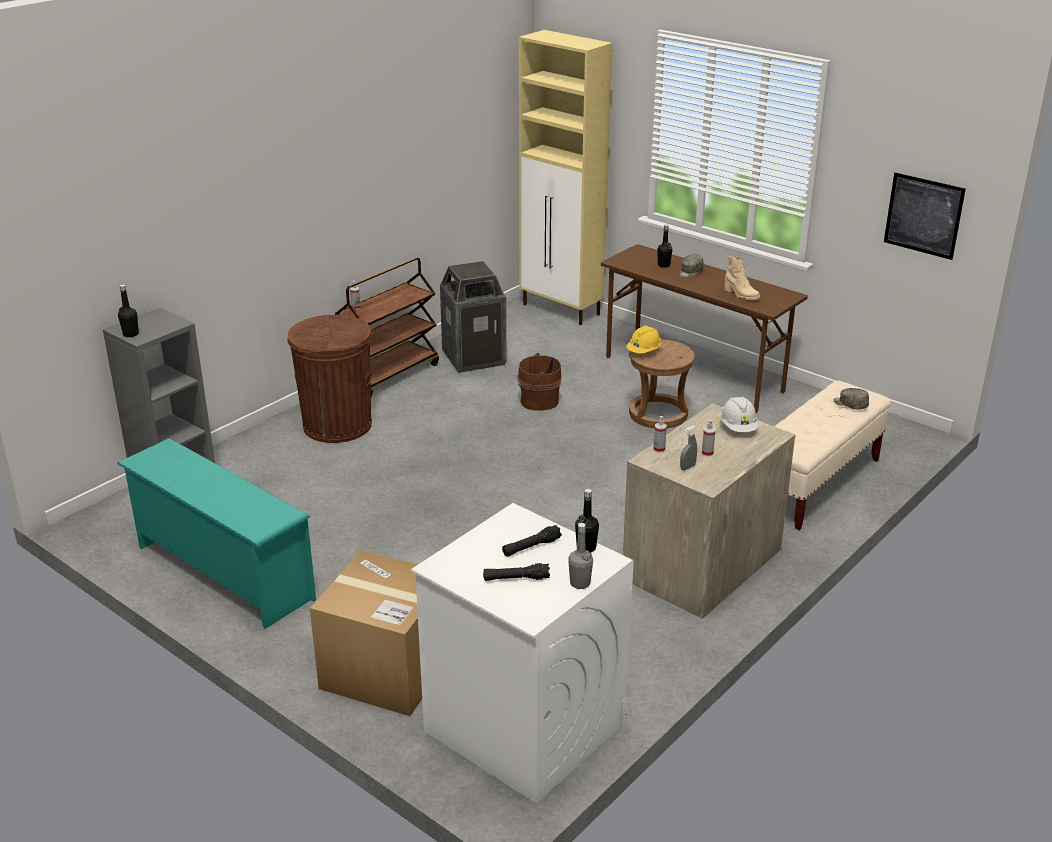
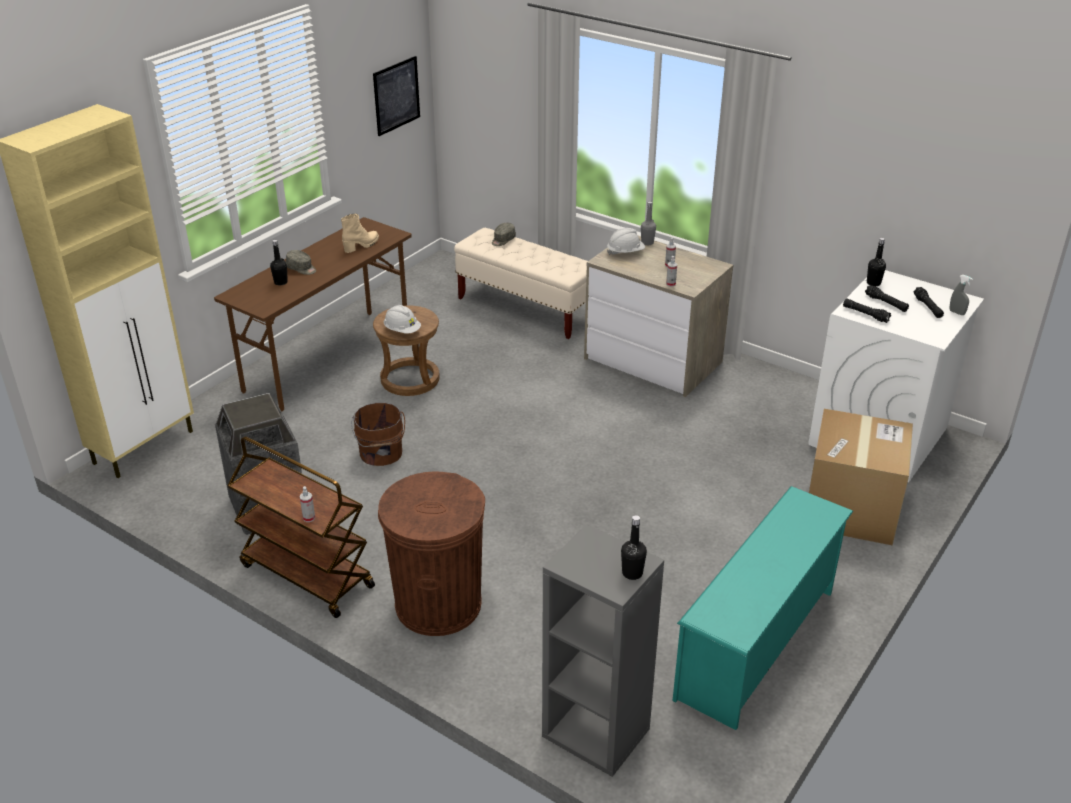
camera: 95 degrees left, 5 degrees up
grey bottle [568,523,593,589] -> grey bottle moved to [641,201,656,245]
yellow hard hat [626,326,662,353] -> white hard hat [384,305,421,334]
grey spray bottle [680,426,697,470] -> grey spray bottle moved to [949,275,973,315]
none -> black flashlight [843,298,891,323]

